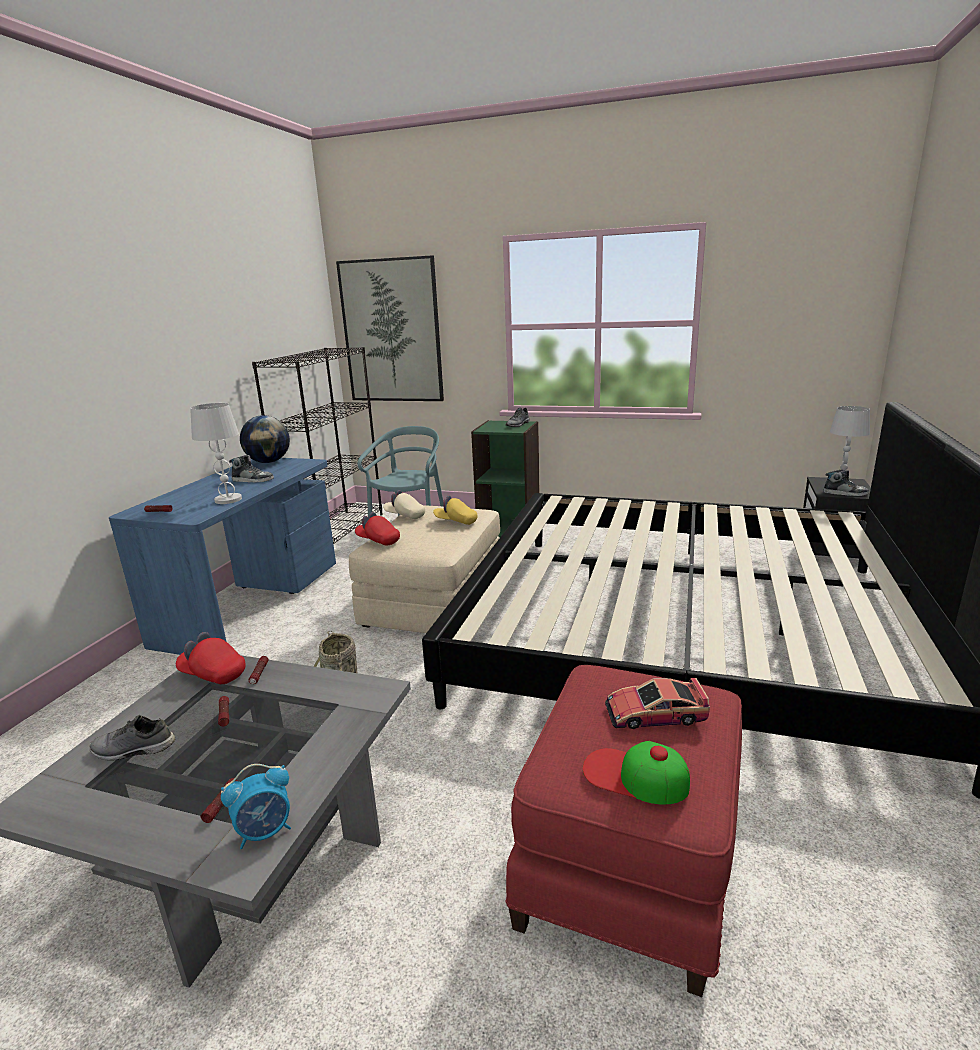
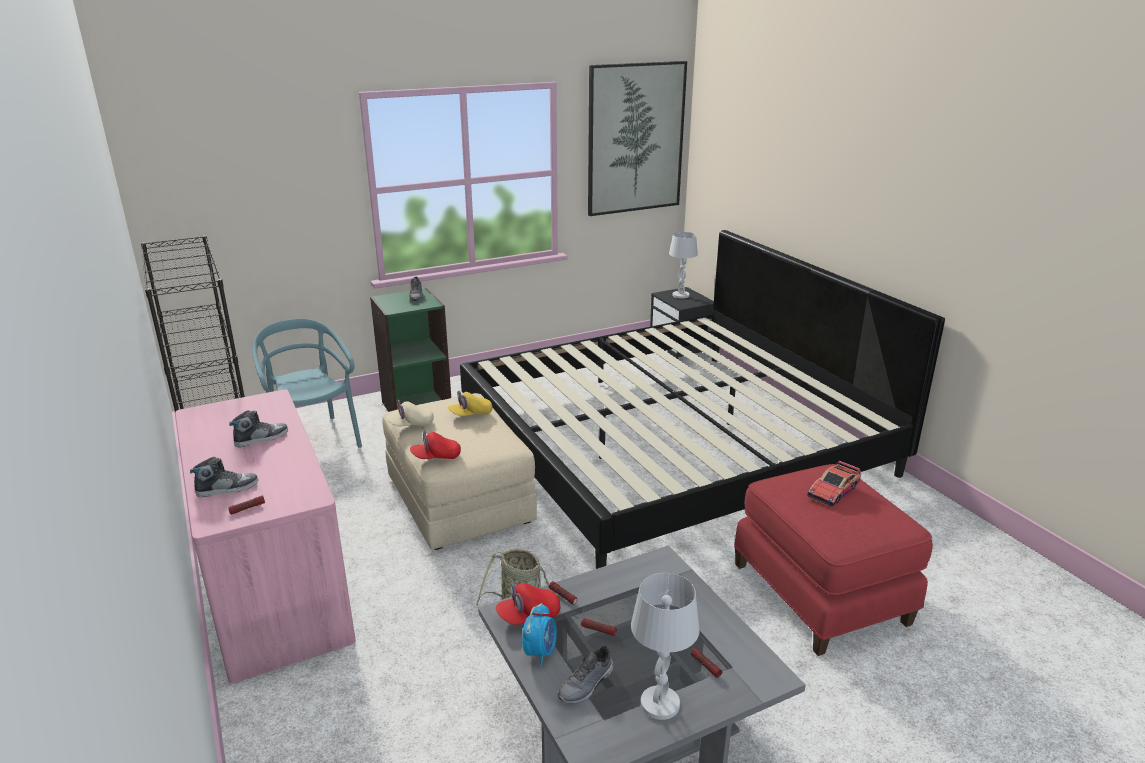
camera: 45 degrees left, 5 degrees up
blue desk [109,458,336,655] -> pink desk [175,390,356,683]
white table lamp [190,403,242,504] -> white table lamp moved to [631,573,700,720]
alarm clock [221,764,291,849] -> alarm clock moved to [522,603,557,666]
globe [240,415,290,463] -> none
picture [336,255,444,401] -> picture moved to [588,61,687,216]
cap [583,741,690,805] -> none
shoe [823,470,869,496] -> shoe moved to [190,457,258,497]

